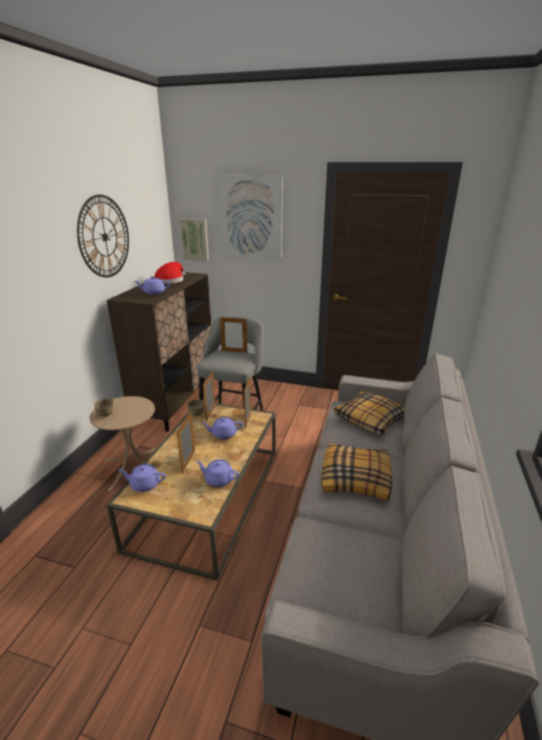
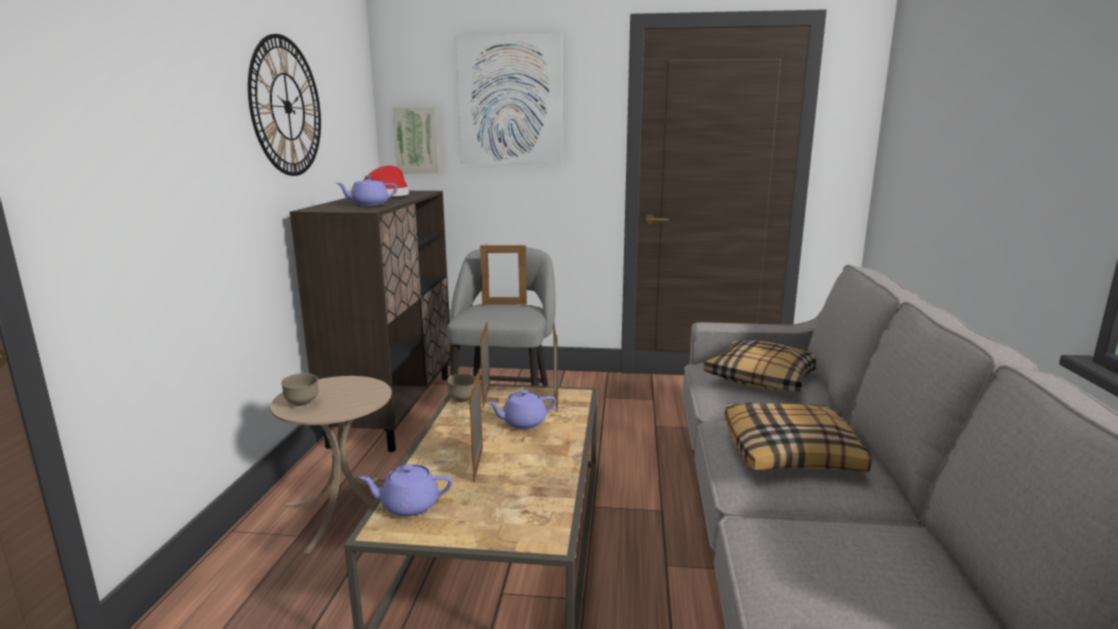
camera: 10 degrees left, 10 degrees down
purple teapot [196,459,239,487] -> none

